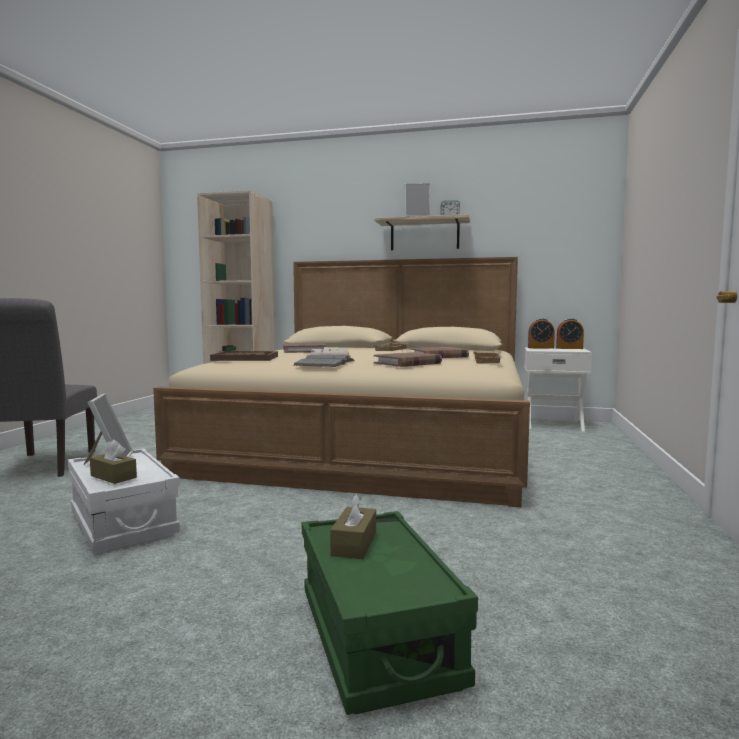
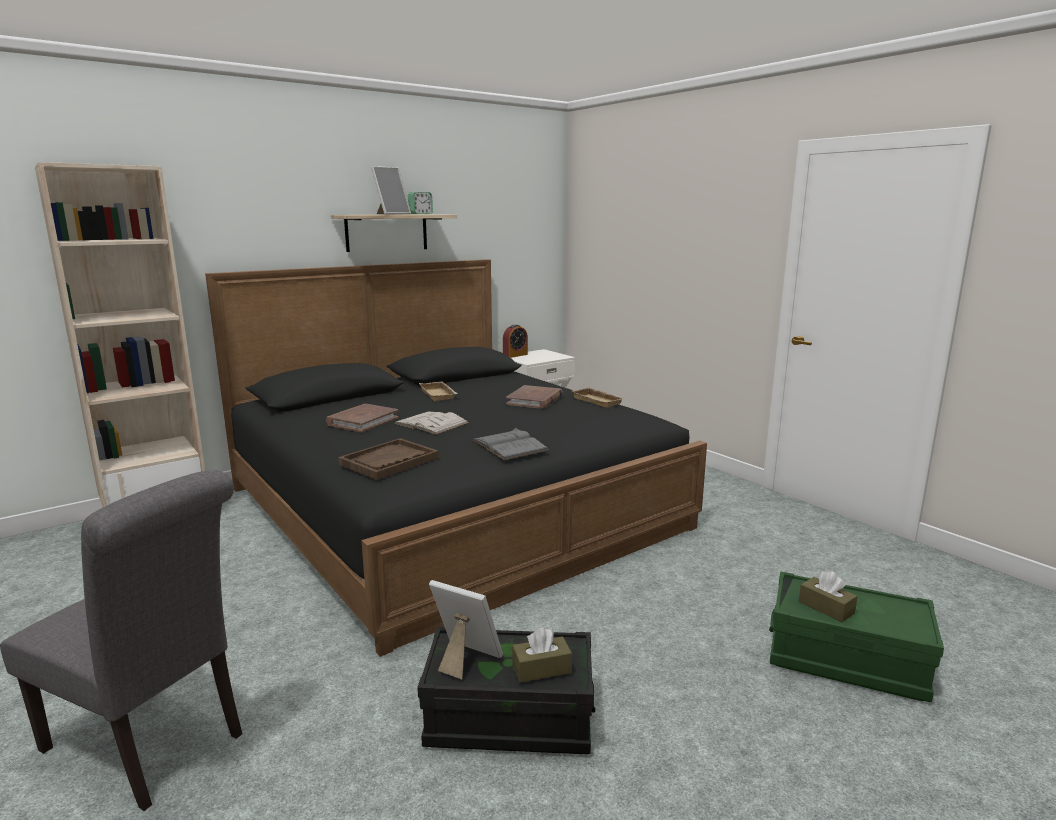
camera: 50 degrees left, 10 degrees up
white storage box [68,448,180,554] -> black storage box [417,627,595,754]
beige bed [153,257,530,508] -> black bed [205,259,707,657]
brown book [374,352,442,367] -> none
alarm clock [556,318,584,349] -> none

